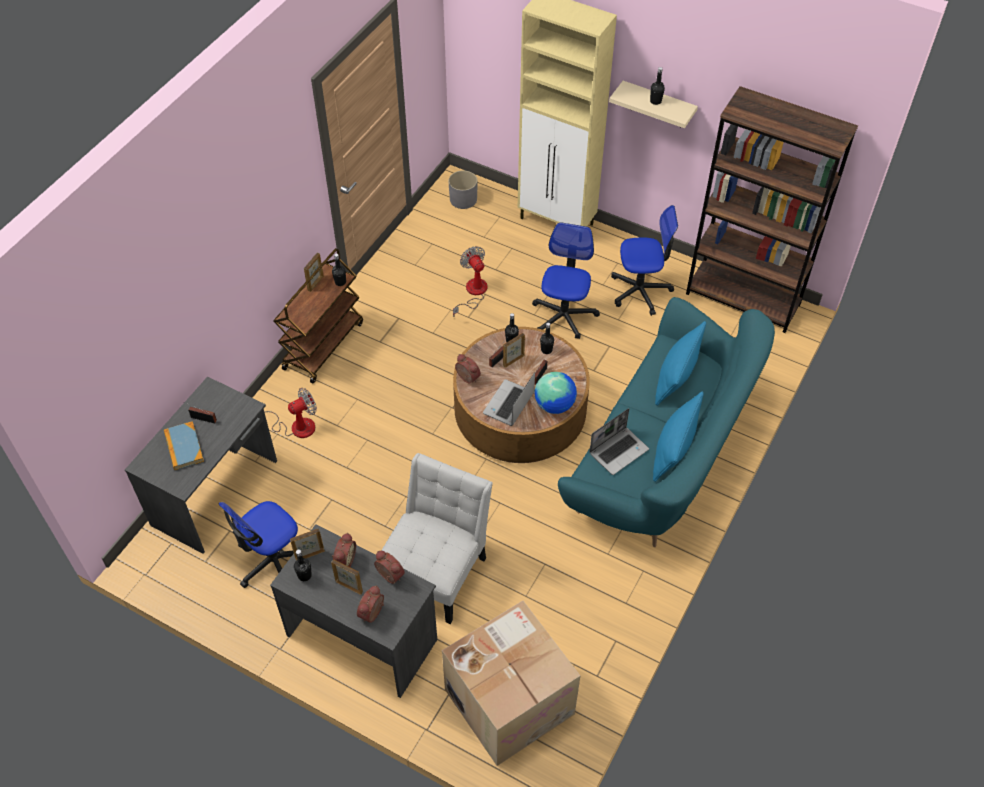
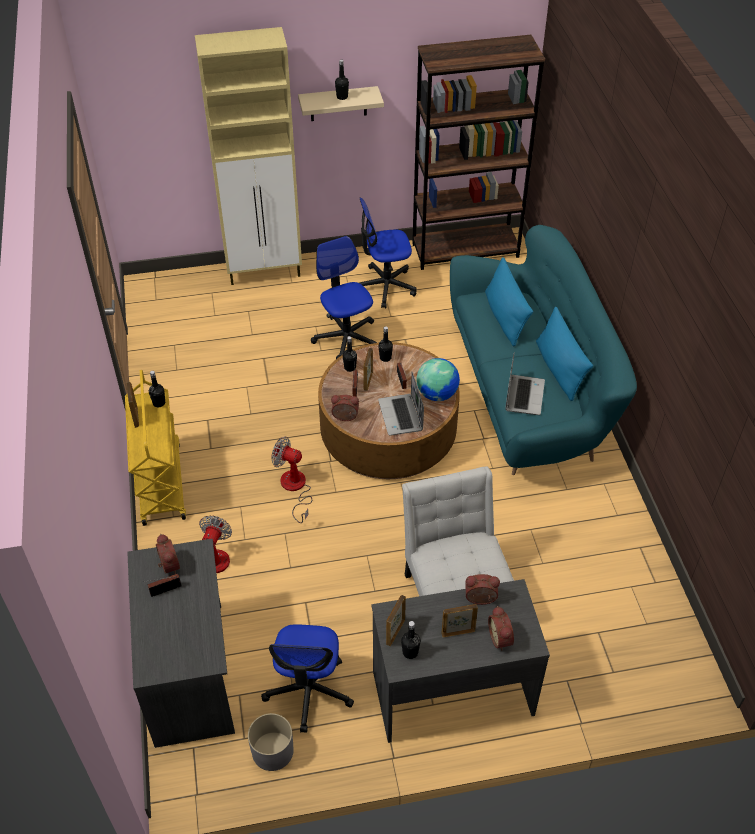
camera: 40 degrees left, 5 degrees down
book [164,421,204,470] -> none
brown cart [273,248,363,383] -> yellow cart [125,370,186,526]
alarm clock [332,533,356,567] -> alarm clock moved to [156,534,180,574]
cardboard box [442,601,580,766] -> none
grey planter [449,171,477,209] -> grey planter moved to [248,713,294,771]
fan [453,246,488,317] -> fan moved to [272,436,312,523]
office chair [611,205,678,316] -> office chair turned 150 degrees counterclockwise [359,198,417,308]

